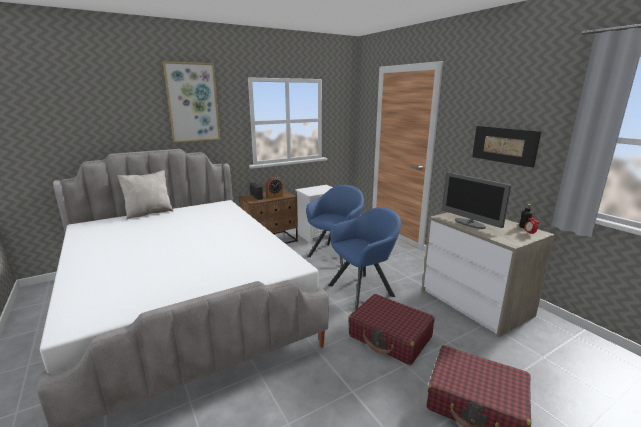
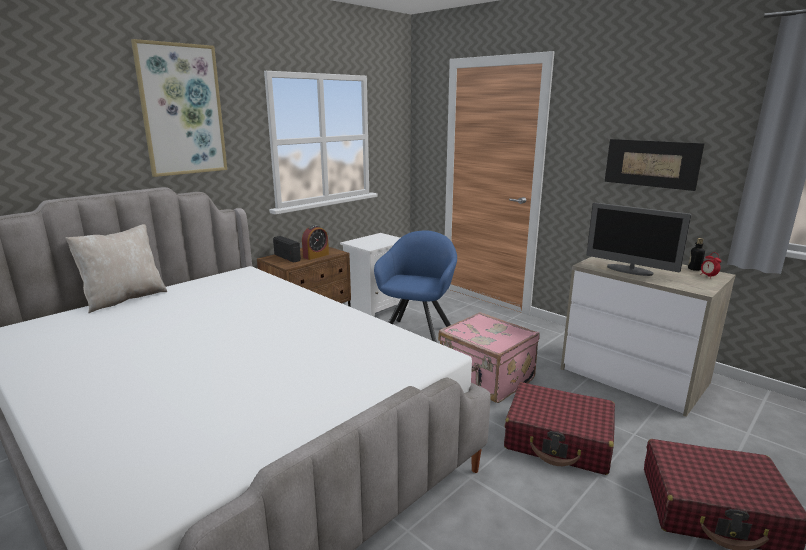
camera: 15 degrees left, 0 degrees up
blue armchair [328,207,401,310] -> pink suitcase [438,312,540,403]

